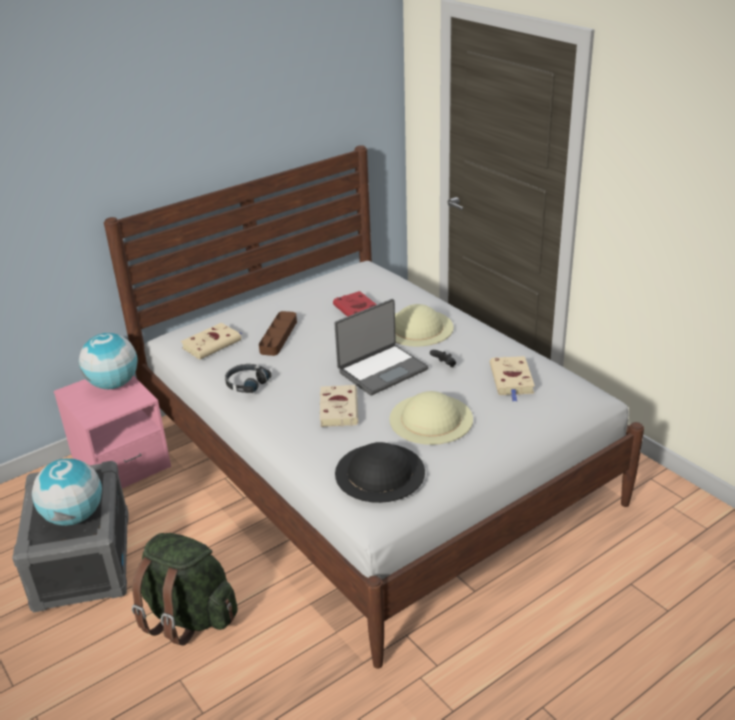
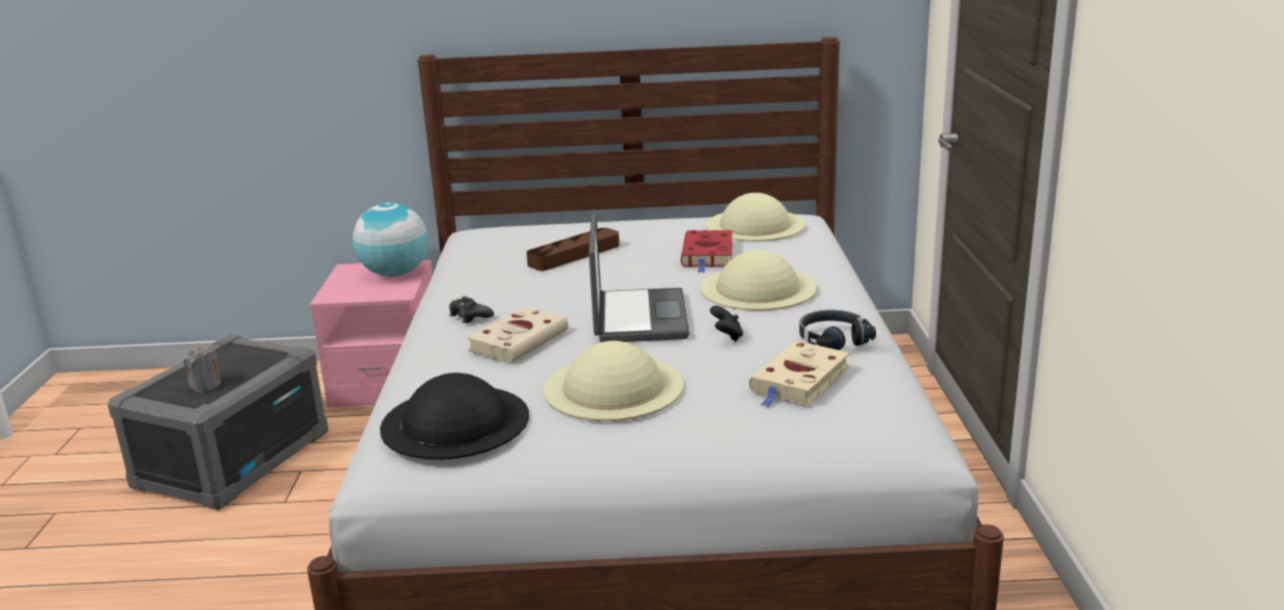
camera: 35 degrees right, 10 degrees down
globe [32,458,102,526] -> grey candle [184,347,221,392]
green backpack [132,533,238,645] -> none
beige book [181,323,242,359] -> none
black headphones [225,364,272,393] -> black headphones moved to [799,310,876,350]
laptop [334,299,429,395] -> laptop turned 90 degrees counterclockwise [589,214,689,342]
none -> black game controller [449,296,494,323]
none -> beige hat [706,193,805,242]

